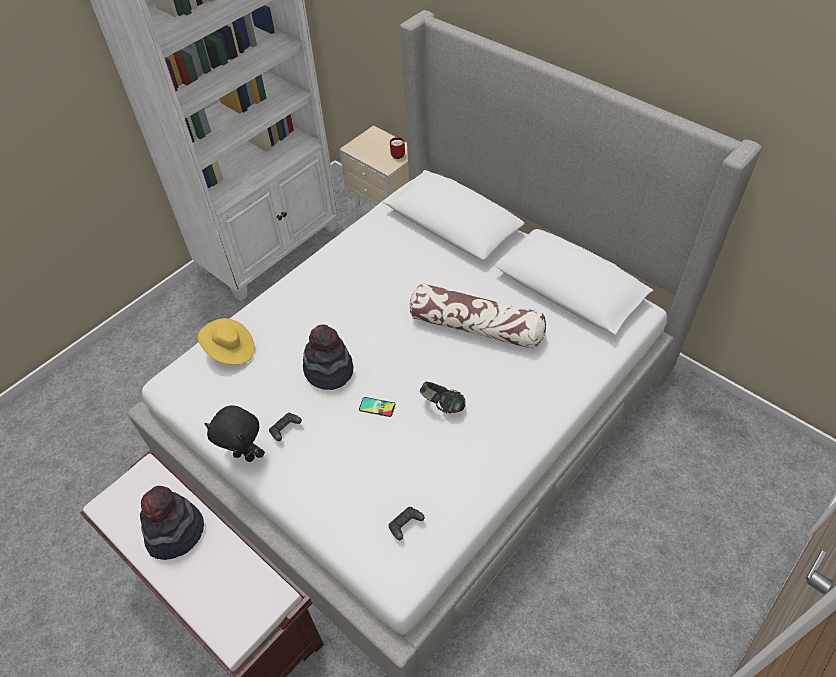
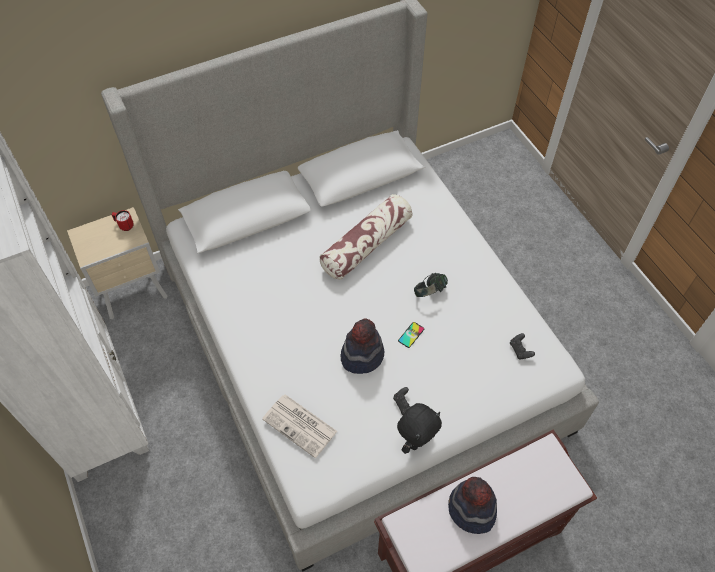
camera: 70 degrees left, 5 degrees up
yellow hat [198,318,255,365] -> newspaper [262,394,338,458]

